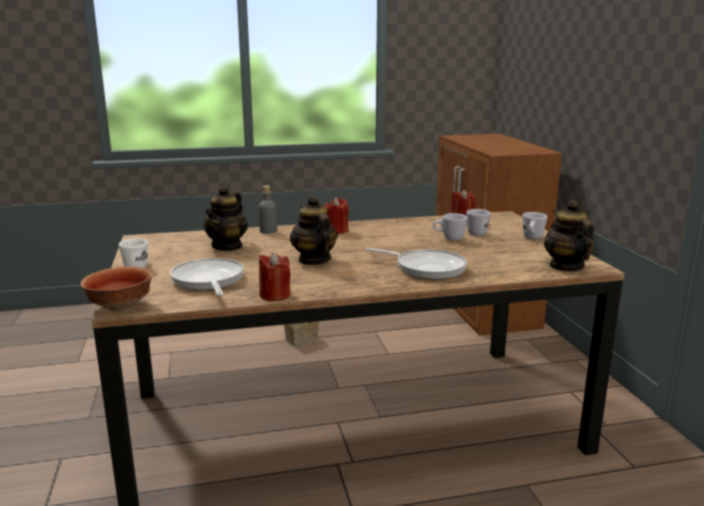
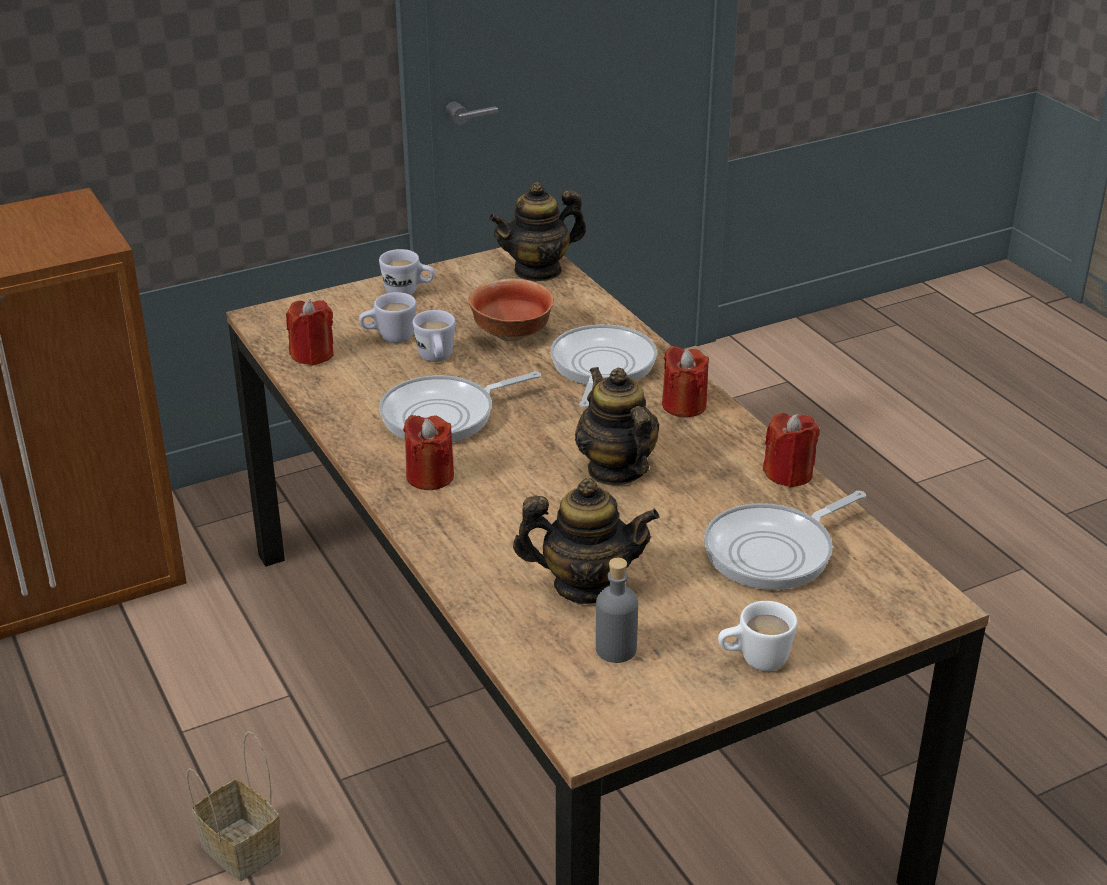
camera: 105 degrees left, 15 degrees up
bowl [80,266,152,311] -> bowl moved to [469,279,554,341]
grey bottle [259,186,277,234] -> grey bottle moved to [596,558,638,663]
teapot [290,196,338,265] -> teapot turned 105 degrees clockwise [575,367,659,485]
none -> frying pan [379,371,541,442]
none -> red candle [662,346,709,418]

